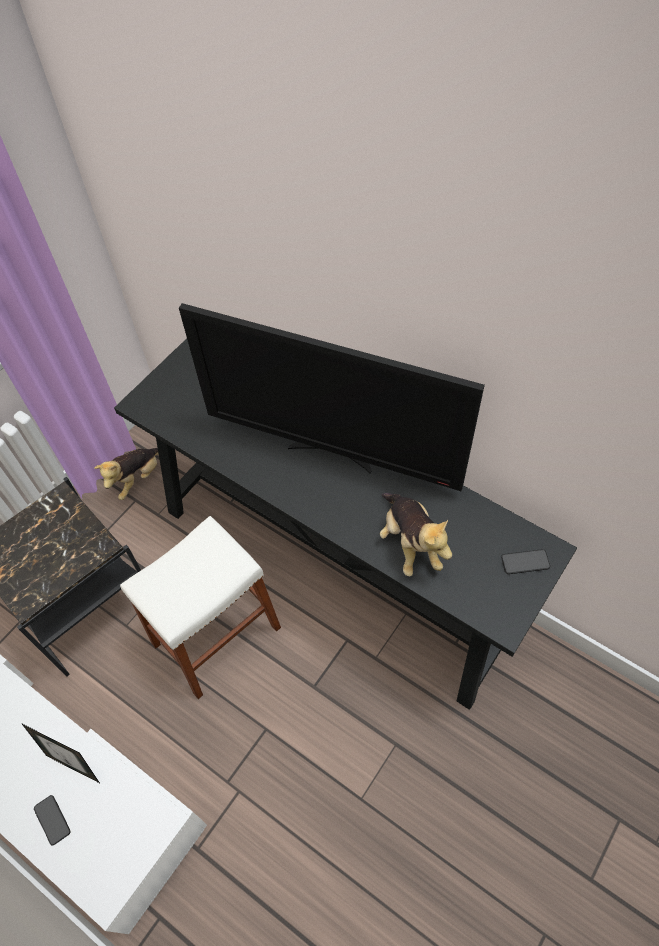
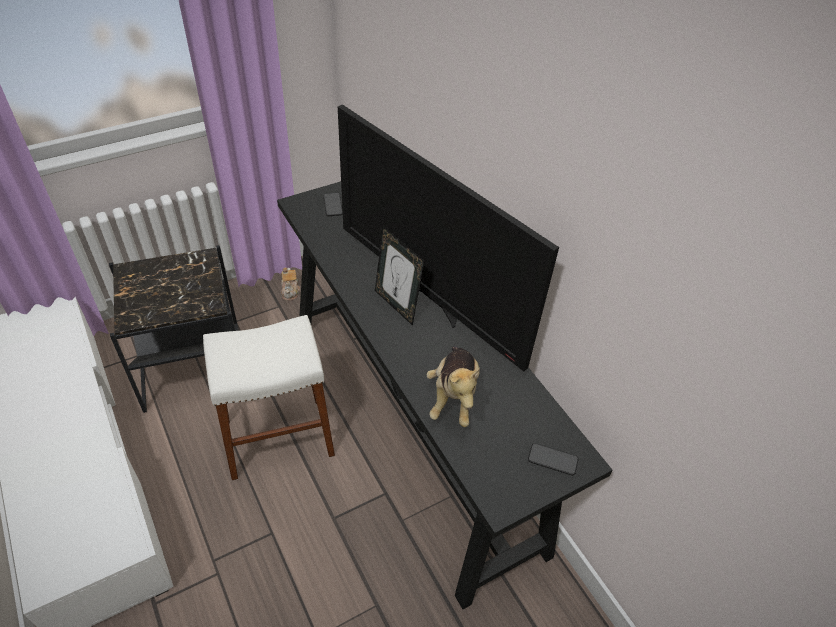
camera: 20 degrees right, 10 degrees down
picture frame [21,723,100,783] -> picture frame moved to [375,226,424,326]
phone [34,795,71,845] -> phone moved to [323,193,343,216]
plush toy [95,448,159,500] -> teapot [281,267,300,301]

